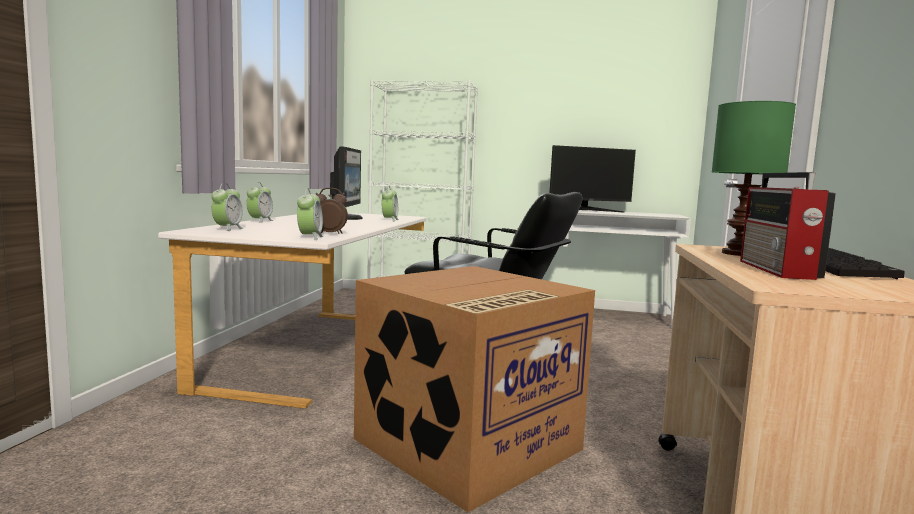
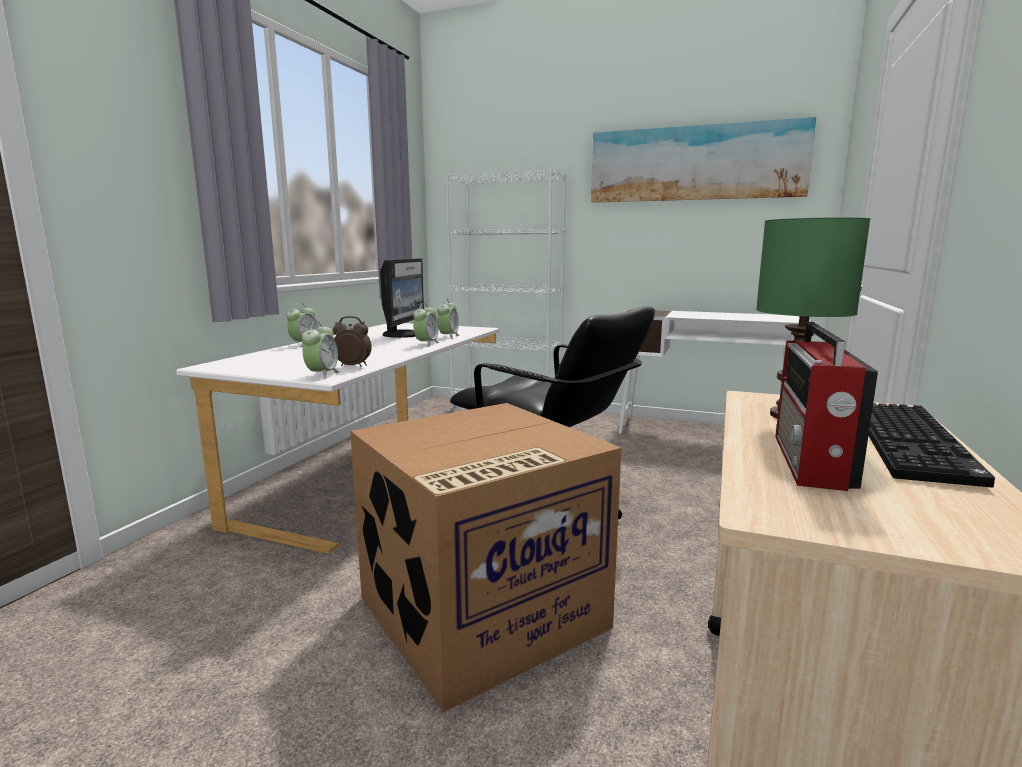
camera: 10 degrees right, 5 degrees up
alarm clock [211,183,243,231] -> alarm clock moved to [413,303,440,347]
monitor [550,145,636,213] -> none
none -> picture [591,117,816,203]

